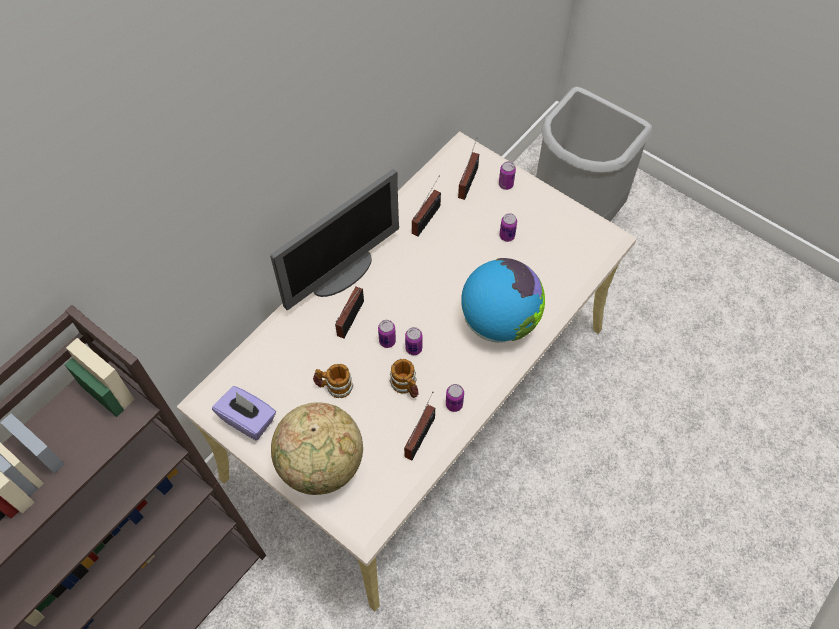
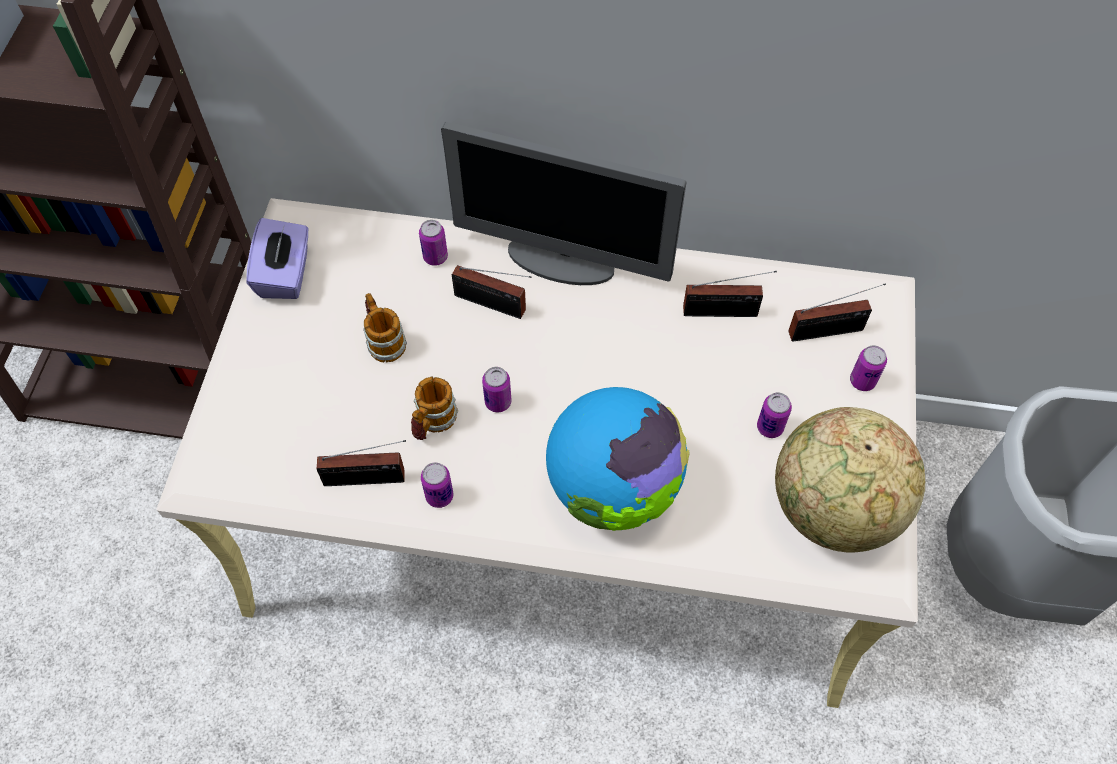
camera: 60 degrees right, 0 degrees up
globe [271,403,363,495] -> globe moved to [775,407,925,553]
radio [335,287,364,338] -> radio turned 150 degrees counterclockwise [452,265,532,319]
can [378,320,396,348] -> can moved to [419,220,448,266]

